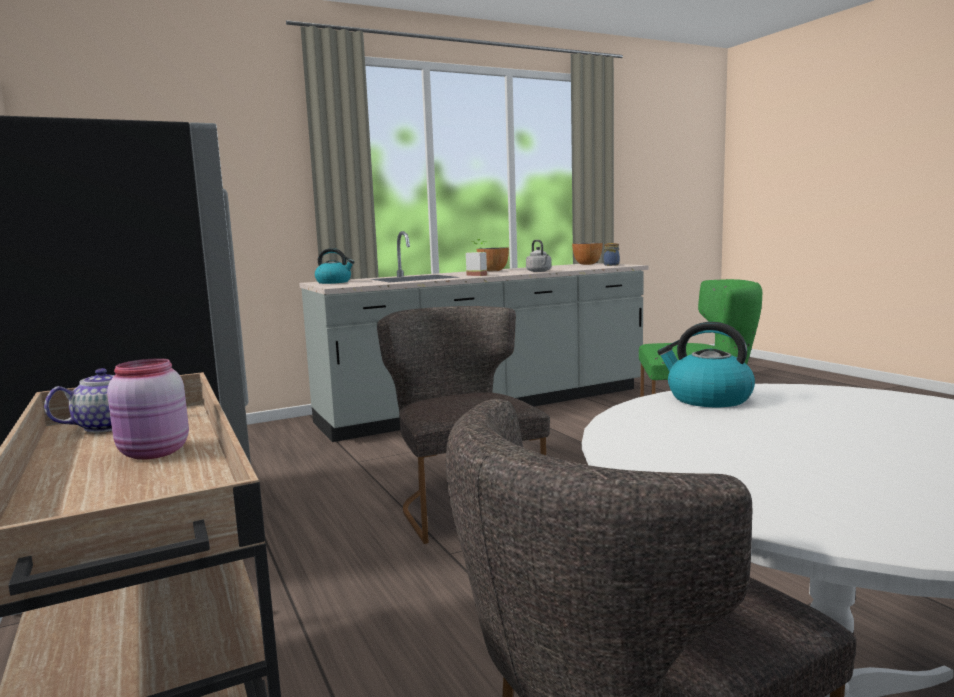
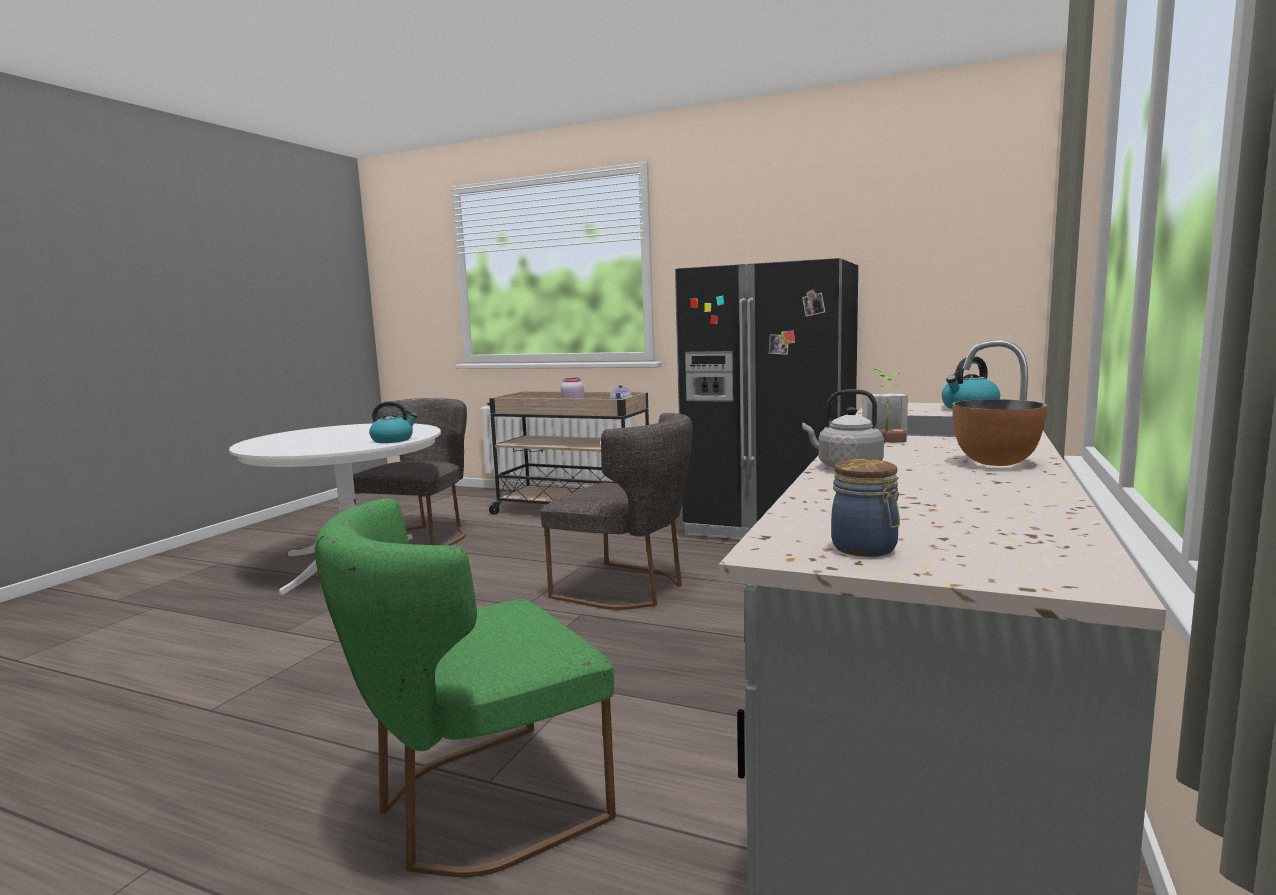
camera: 140 degrees right, 0 degrees up
bowl [572,243,603,265] -> none

